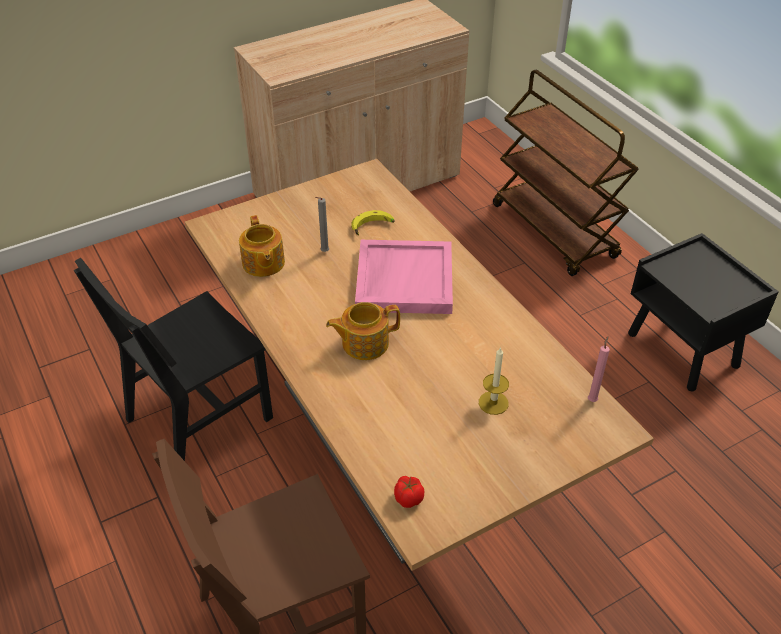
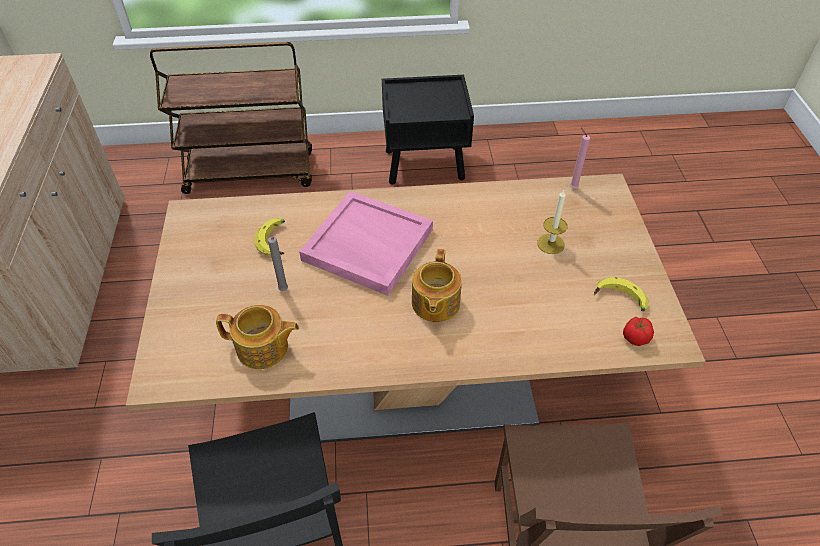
camera: 65 degrees left, 5 degrees up
none -> banana [594,277,649,311]

